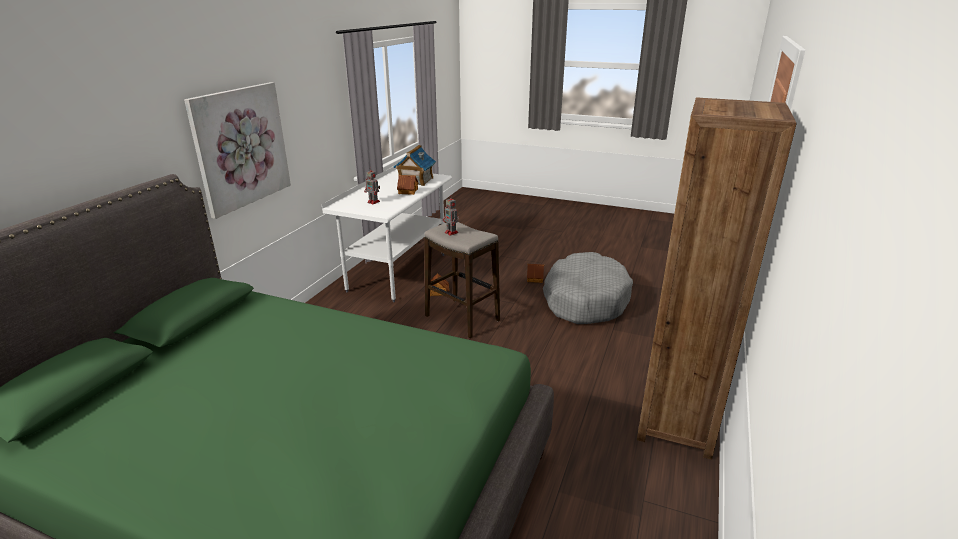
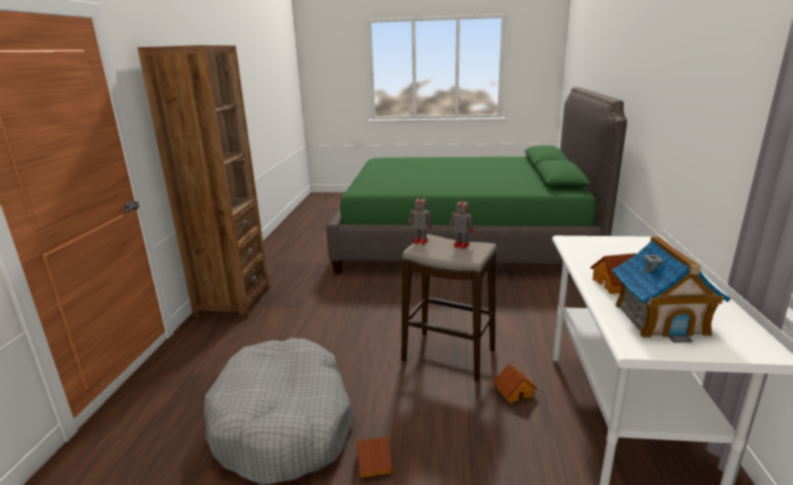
camera: 165 degrees right, 5 degrees down
picture [184,82,291,219] -> none
toy robot [364,167,380,204] -> toy robot moved to [408,194,432,245]

